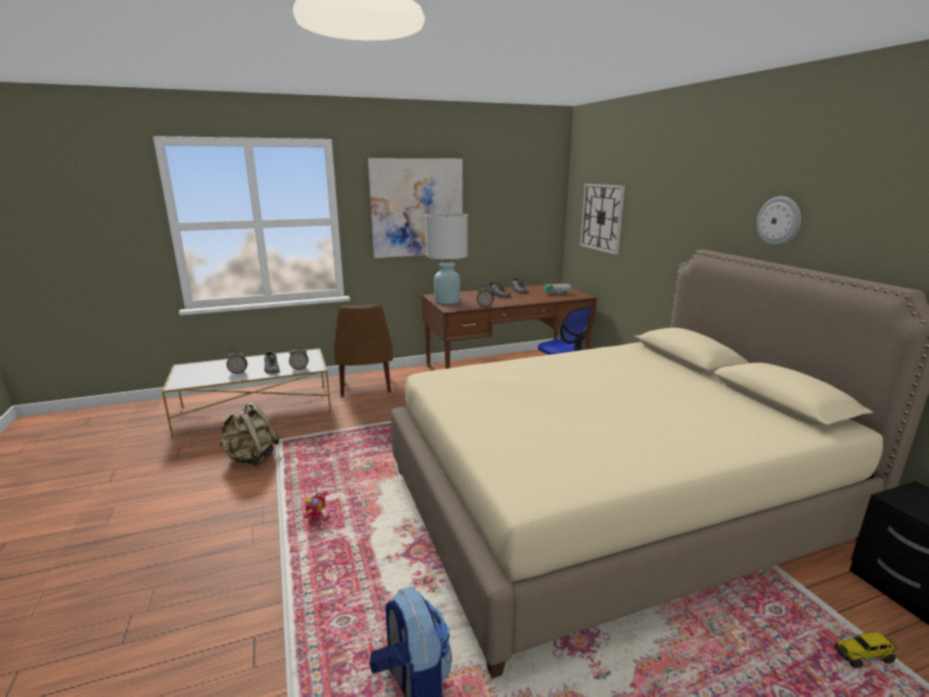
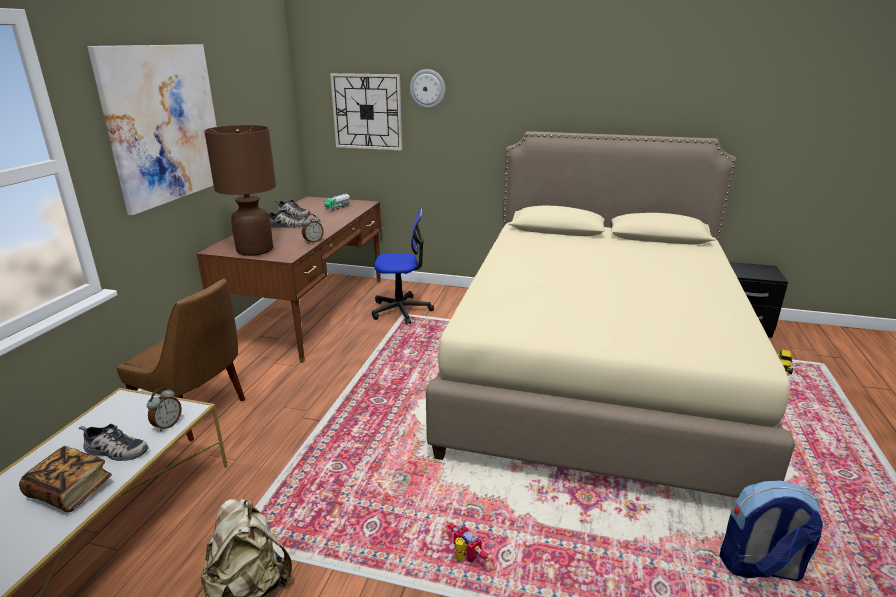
camera: 55 degrees left, 5 degrees up
alarm clock [227,349,247,374] -> book [19,446,112,513]
white table lamp [425,213,468,304] -> brown table lamp [204,125,276,256]
wall clock [757,196,801,246] -> wall clock moved to [410,69,446,109]

